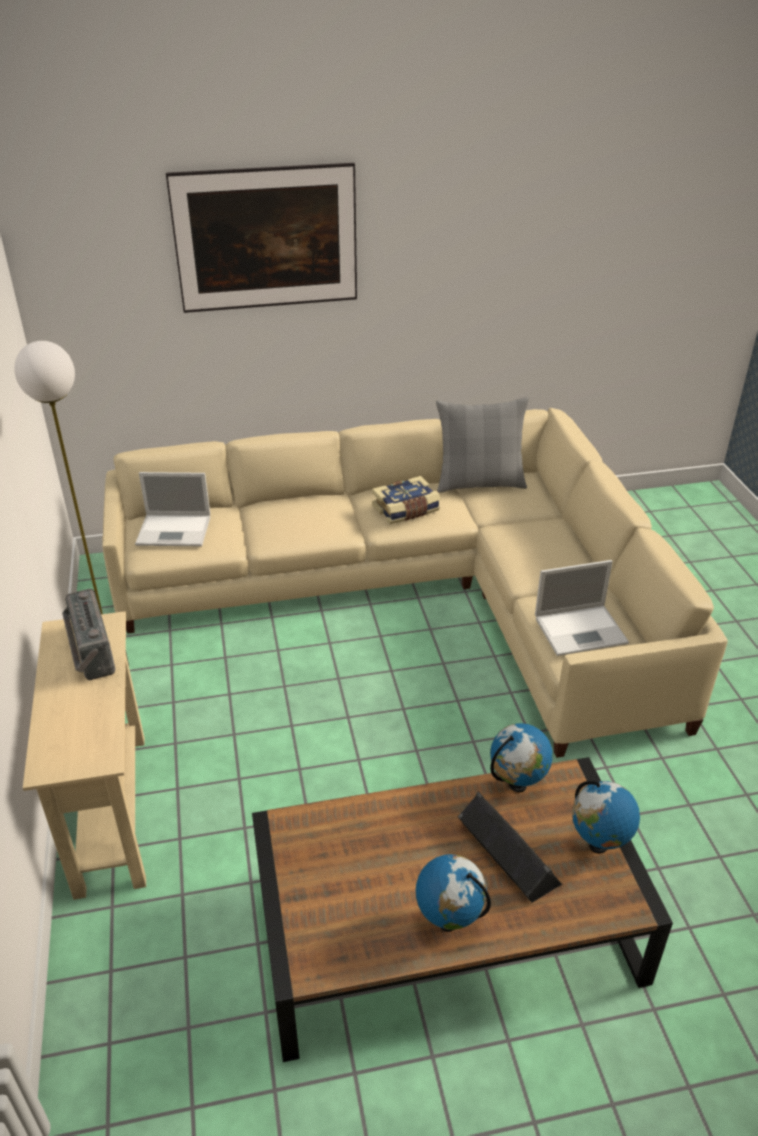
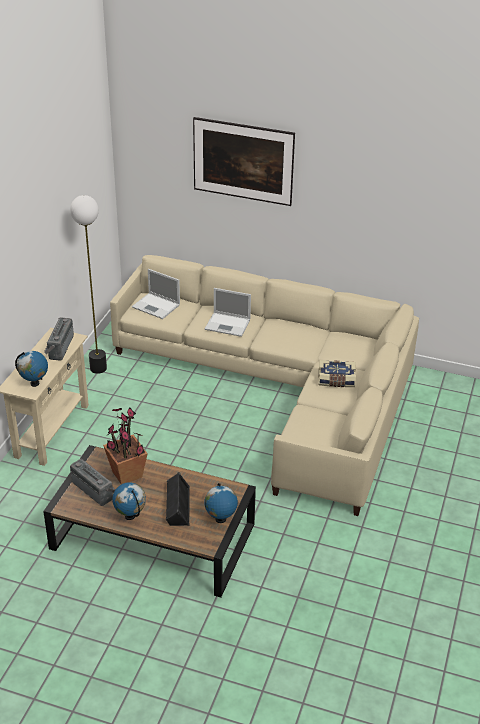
camera: 30 degrees right, 0 degrees up
book [372,476,440,524] -> book moved to [319,360,356,387]
grey pillow [436,397,529,493] -> none
globe [490,723,553,792] -> globe moved to [15,351,48,387]
laptop [535,560,629,656] -> laptop moved to [205,288,251,337]
none -> radio [70,459,116,506]
none -> potted plant [103,407,148,484]

